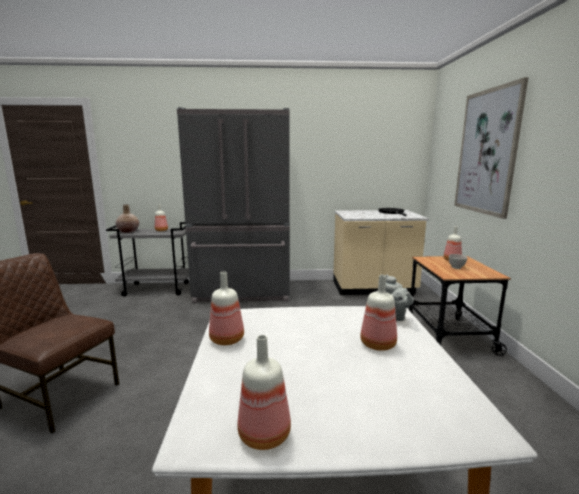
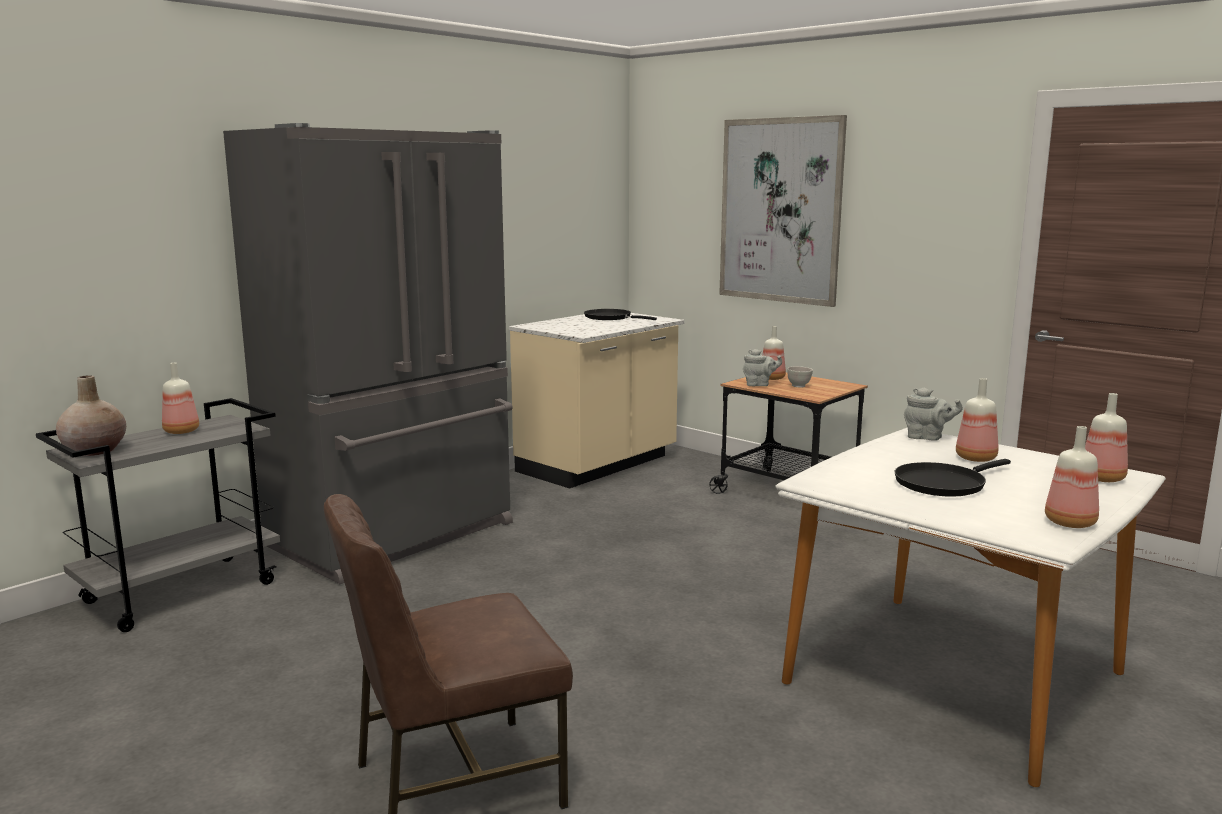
camera: 45 degrees left, 0 degrees up
bottle [209,272,244,345] -> bottle moved to [1085,393,1128,482]
none -> grey teapot [743,349,782,386]
none -> black frying pan [894,459,1011,497]

